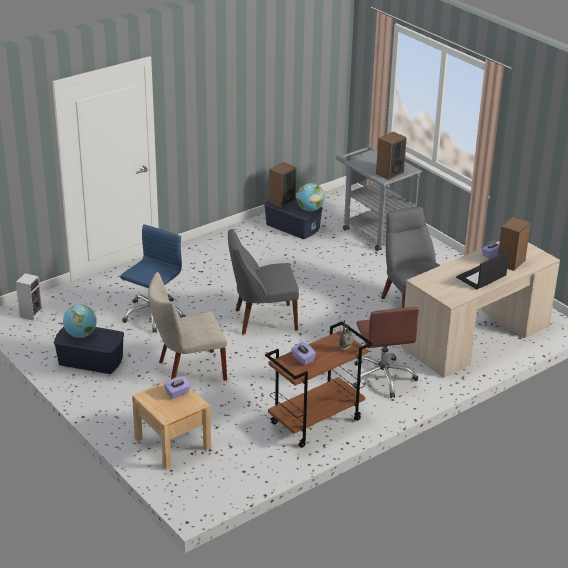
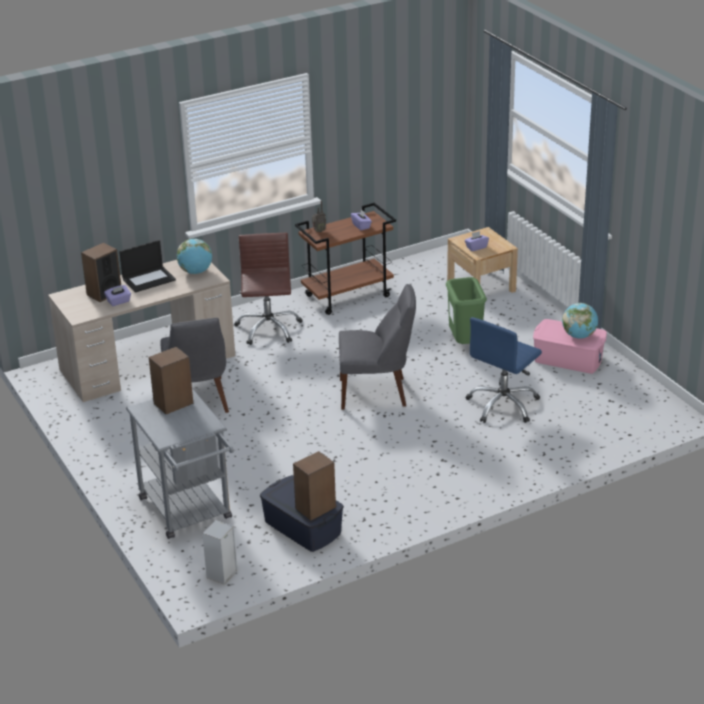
camera: 170 degrees left, 0 degrees up
speaker [16,273,43,321] -> speaker moved to [202,520,237,585]
blue storage box [54,327,124,374] -> pink storage box [533,319,607,374]
beige chair [148,272,227,381] -> green trash can [446,277,487,344]
globe [297,183,325,211] -> globe moved to [177,239,212,274]

